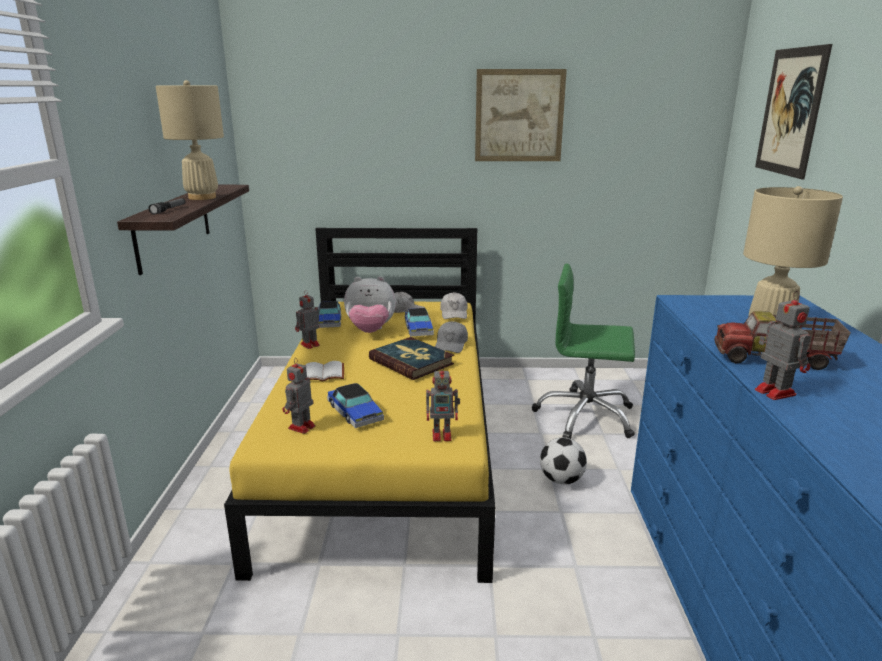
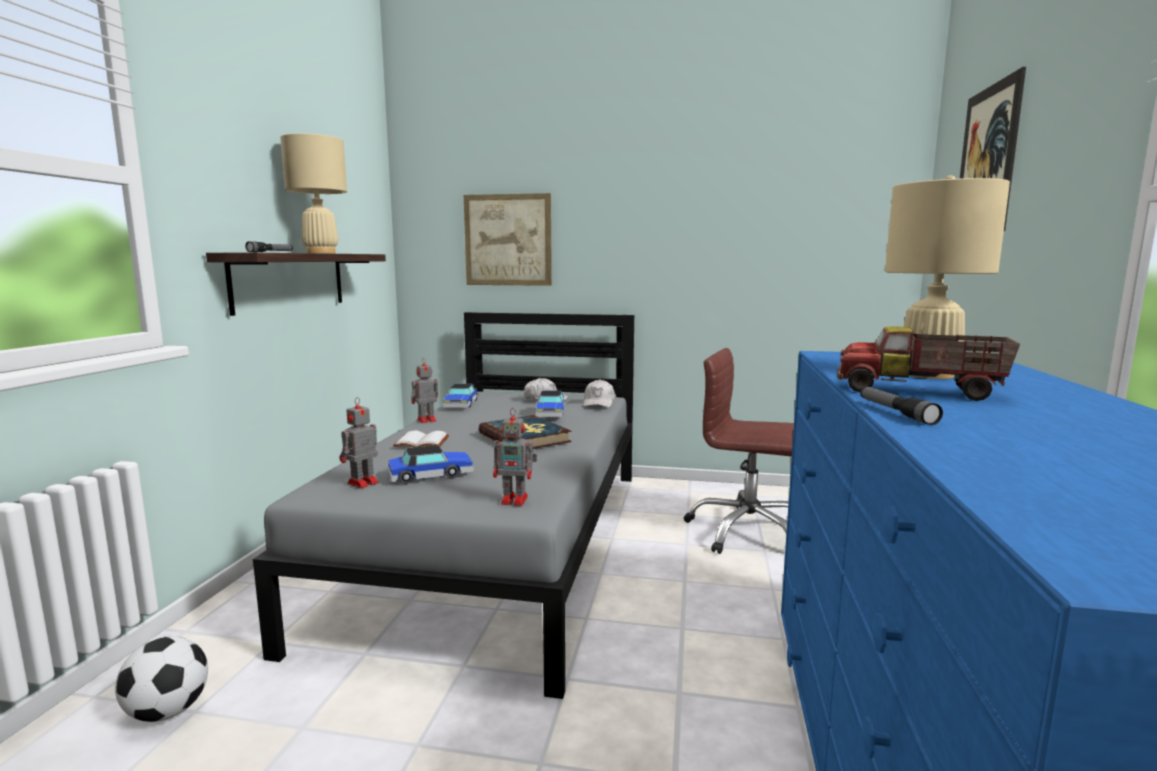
camera: 10 degrees right, 10 degrees down
yellow bed [224,228,495,583] -> grey bed [253,312,634,699]
toy car [327,383,384,428] -> toy car turned 90 degrees counterclockwise [387,445,474,484]
plush toy [344,276,396,333] -> none
grey cap [435,321,468,353] -> none
picture [475,69,567,161] -> picture moved to [464,193,552,286]
green office chair [532,263,635,439] -> brown office chair [684,348,794,554]
football [540,438,587,485] -> football moved to [115,636,208,722]
toy robot [755,291,811,400] -> flashlight [860,387,943,425]

